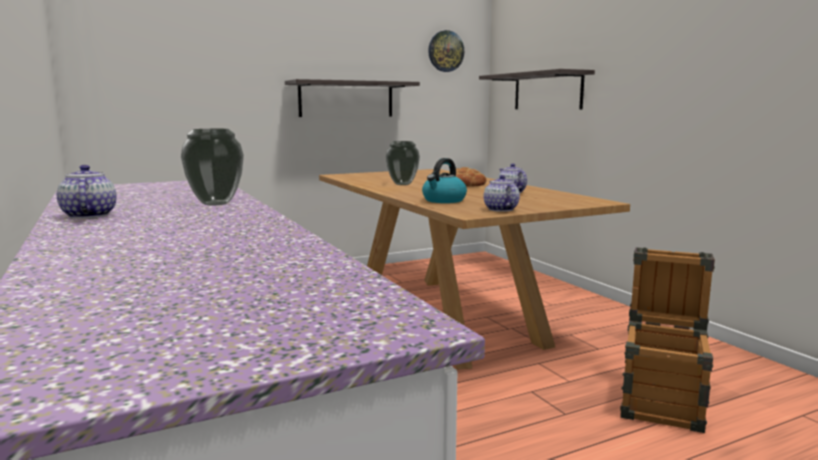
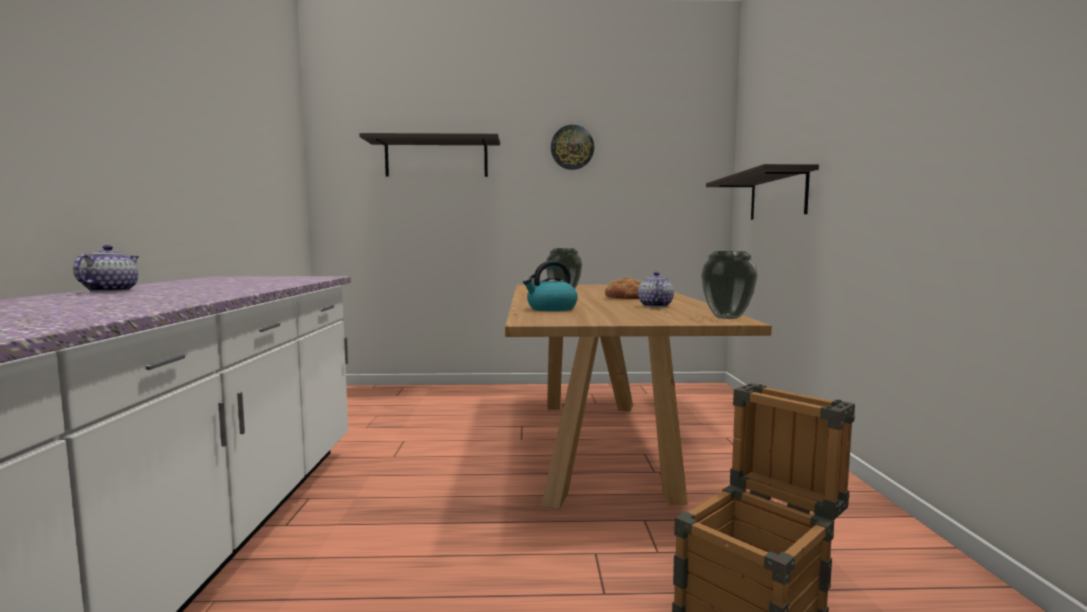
camera: 25 degrees right, 5 degrees down
vase [181,129,244,205] -> vase moved to [701,251,758,319]
shelf [285,79,420,117] -> shelf moved to [359,133,500,177]
wall clock [428,30,464,72] -> wall clock moved to [551,125,594,170]
teapot [484,175,520,212] -> none

